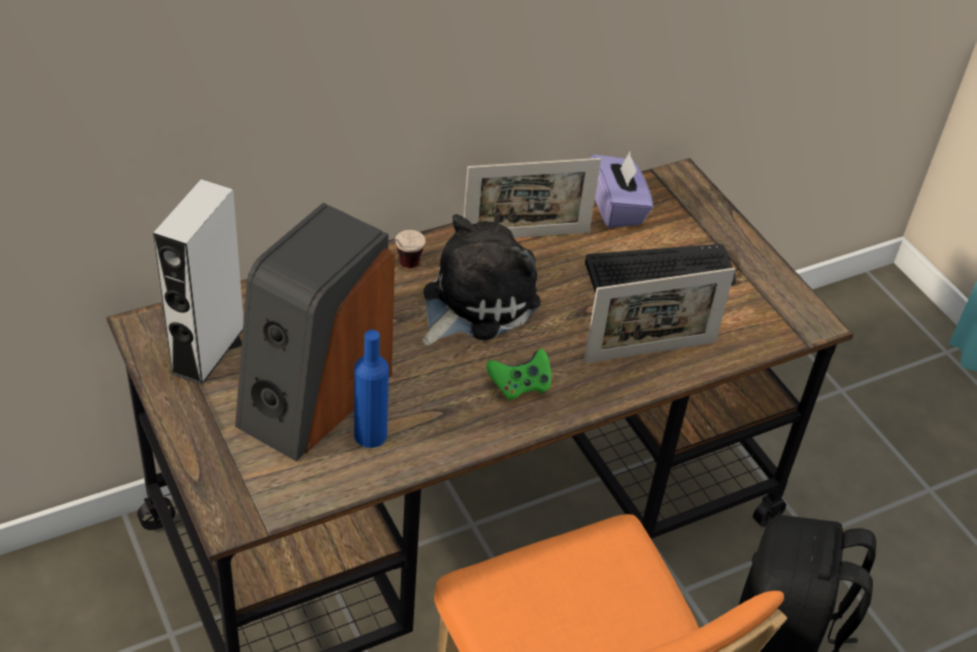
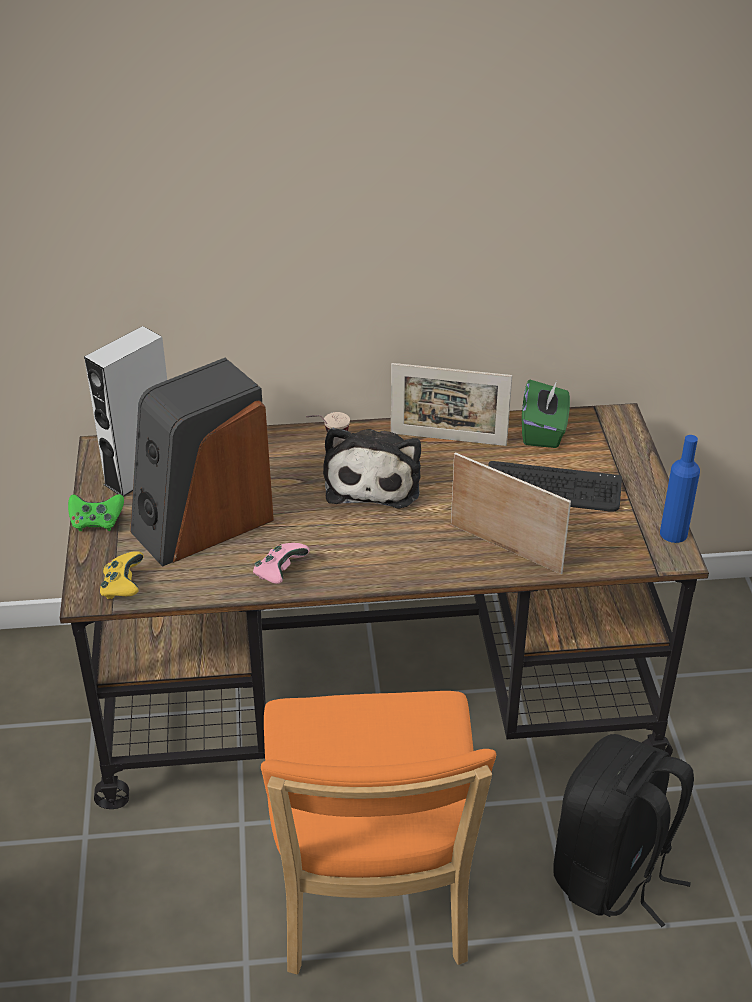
camera: 25 degrees right, 5 degrees down
blue bottle [354,330,389,448] -> blue bottle moved to [660,435,700,543]
plush toy [423,214,541,346] -> plush toy turned 120 degrees clockwise [323,428,421,509]
green game controller [486,349,551,401] -> green game controller moved to [68,494,124,531]
picture frame [584,268,735,363] -> picture frame turned 150 degrees counterclockwise [451,452,571,574]
purple tissue box [590,152,653,228] -> green tissue box [522,379,570,448]
none -> yellow game controller [100,551,144,599]
none -> pink game controller [253,543,310,584]

